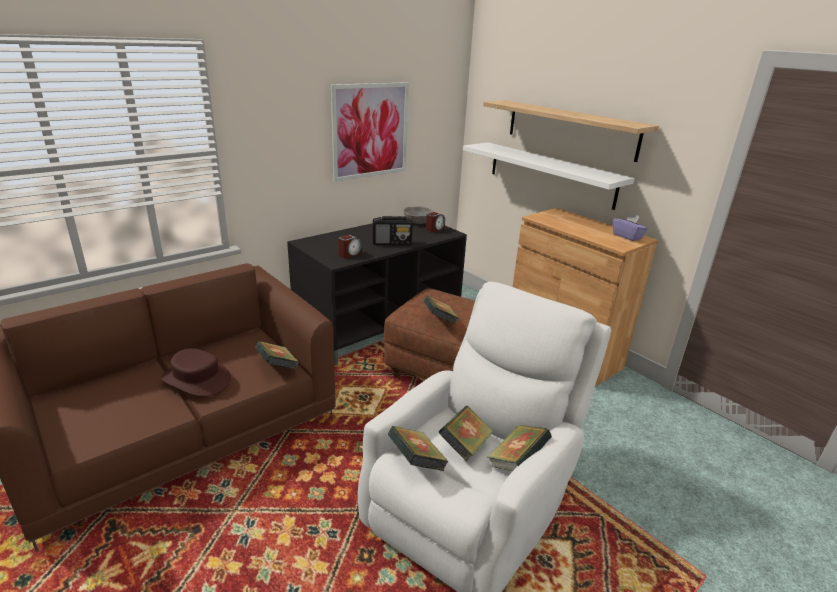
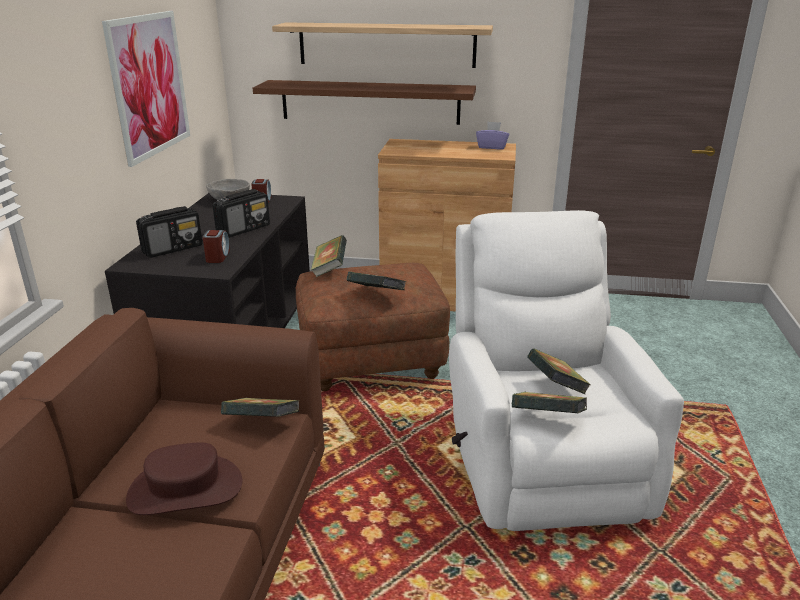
camera: 40 degrees left, 0 degrees up
white shelf [463,142,635,210] -> brown shelf [253,80,476,125]
book [488,425,552,471] -> book moved to [311,235,347,277]
none -> radio [136,206,202,258]

